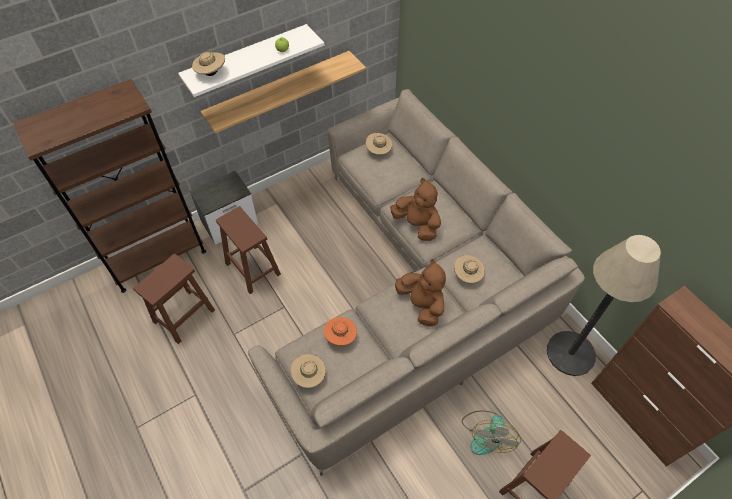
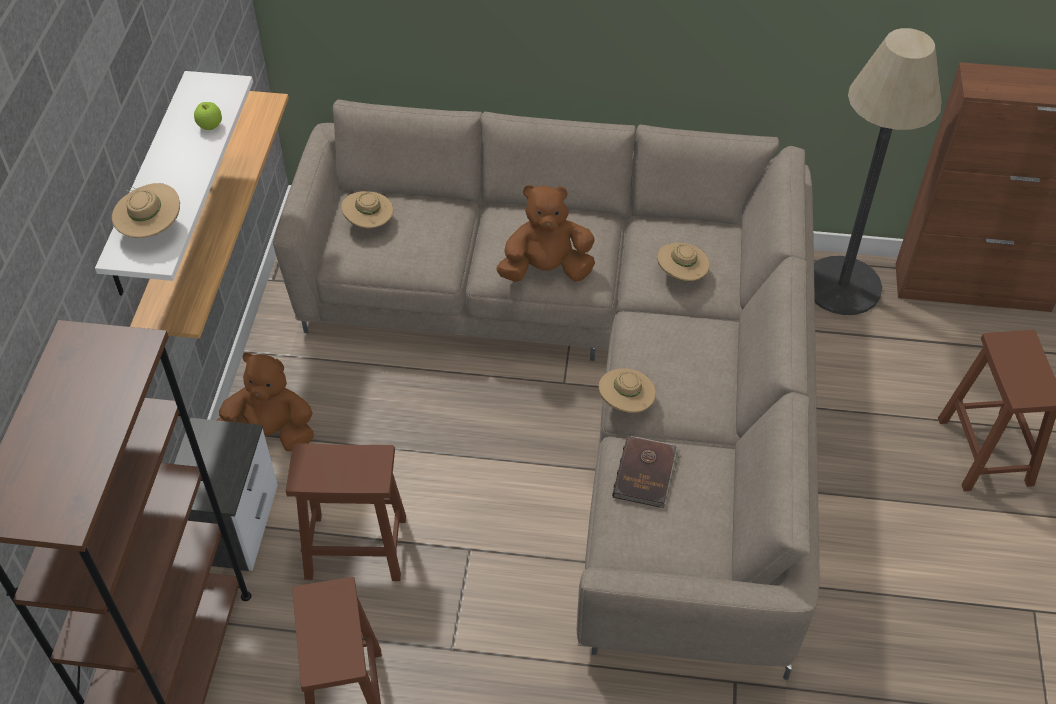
camera: 50 degrees left, 5 degrees down
beige hat [291,354,326,388] -> beige hat moved to [599,368,656,413]
orange hat [323,317,357,346] -> brown book [612,436,681,508]
brown plush toy [395,259,446,327] -> brown plush toy moved to [217,352,314,452]
fan [462,411,521,455] -> none

